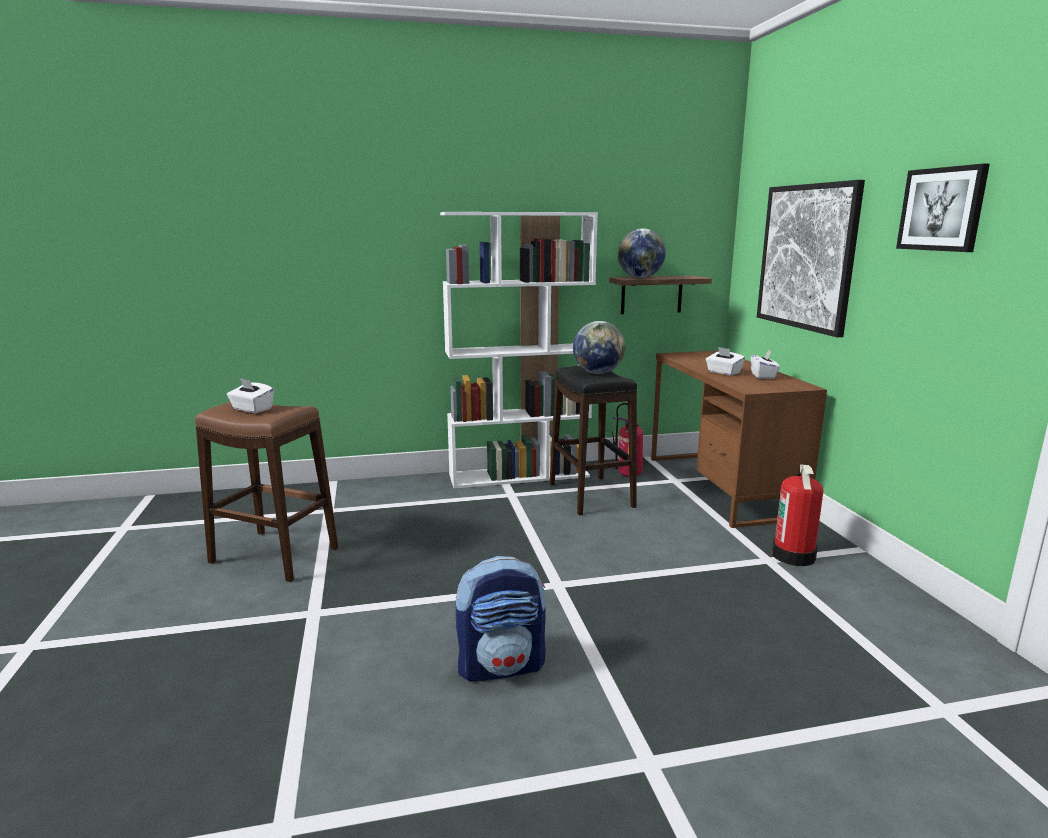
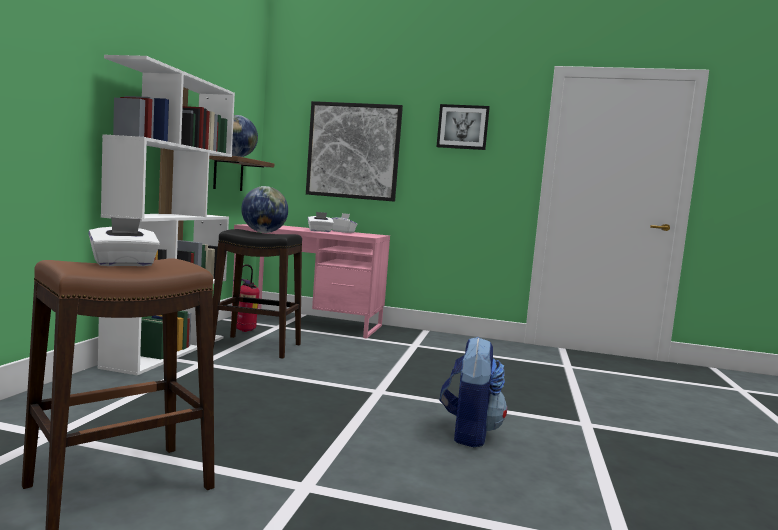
camera: 65 degrees left, 10 degrees down
brown desk [651,351,827,528] -> pink desk [231,224,390,339]
fire extinguisher [772,464,823,566] -> none

